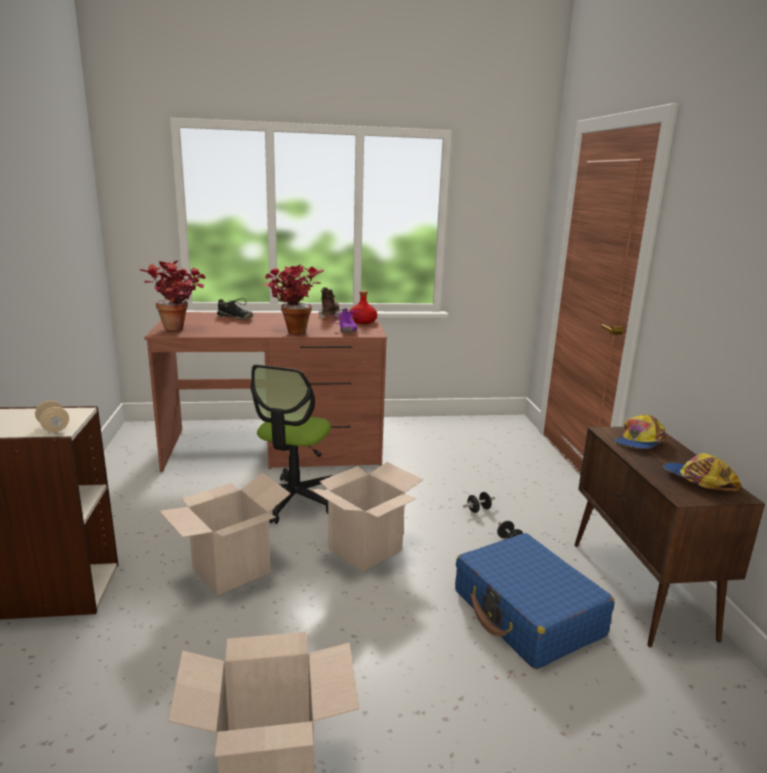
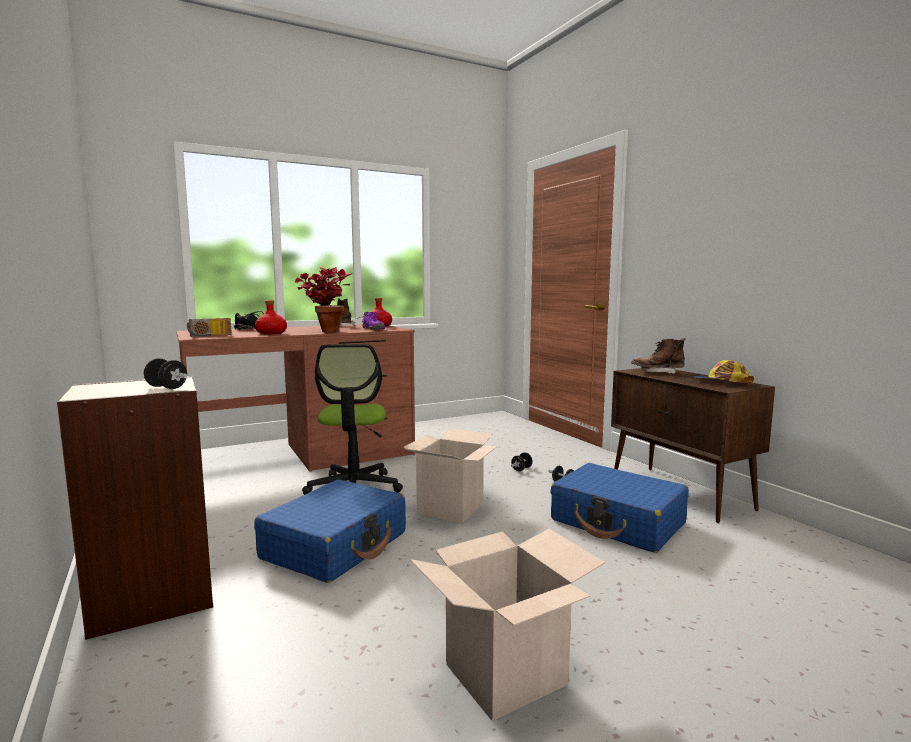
camera: 20 degrees left, 10 degrees down
beige dumbbell [35,400,69,432] -> black dumbbell [144,358,187,389]
potted plant [139,260,206,331] -> radio [187,318,232,337]
cardboard box [159,473,291,596] -> blue suitcase [254,479,406,583]
cap [614,414,665,449] -> brown boot [631,338,685,374]
none -> red bottle [255,300,287,334]

